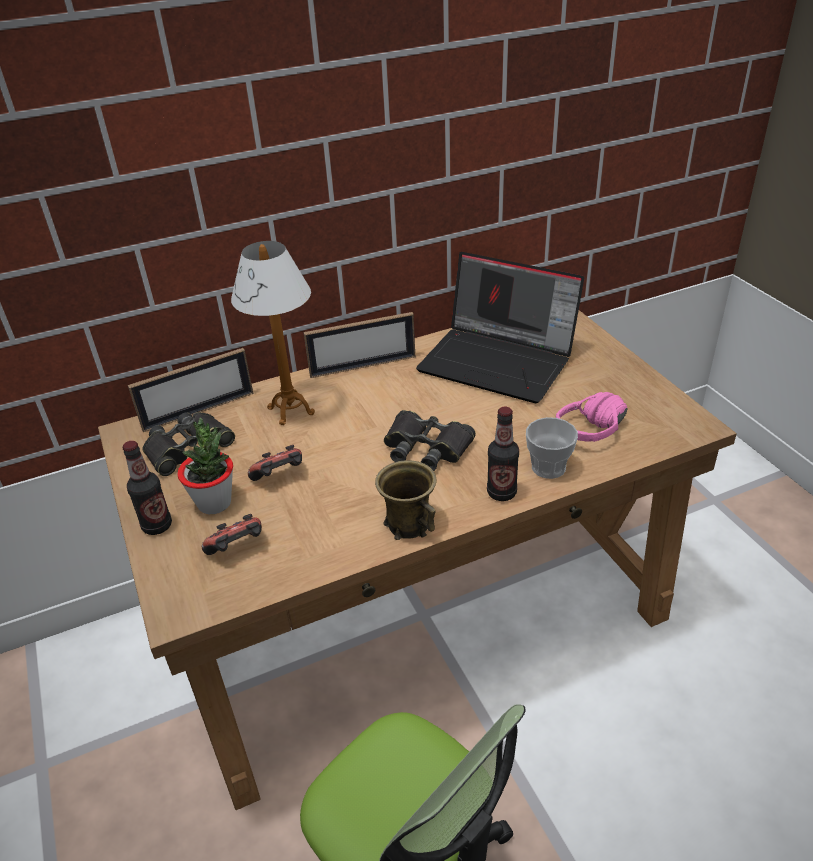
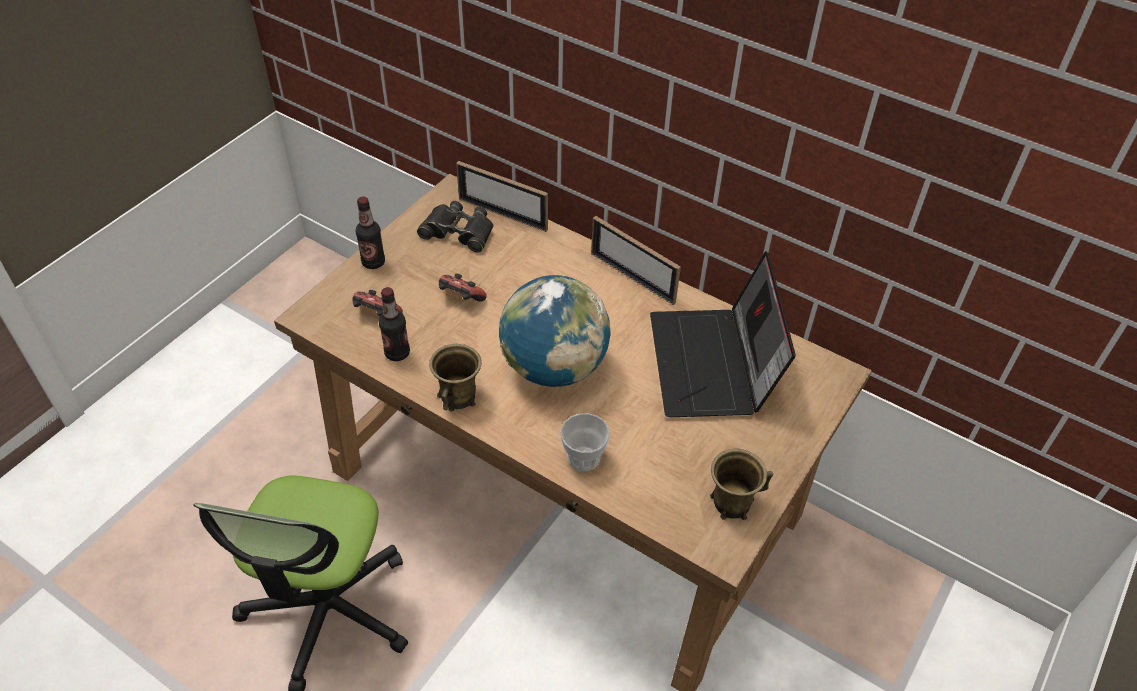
camera: 55 degrees right, 10 degrees up
potted plant [178,417,233,514] -> none
table lamp [231,241,315,425] -> none
black binoculars [384,410,476,471] -> globe [499,275,611,387]
bottle [487,407,519,501] -> bottle moved to [379,287,410,361]
pink headphones [556,392,627,442] -> none
none -> brown mug [710,449,773,520]

